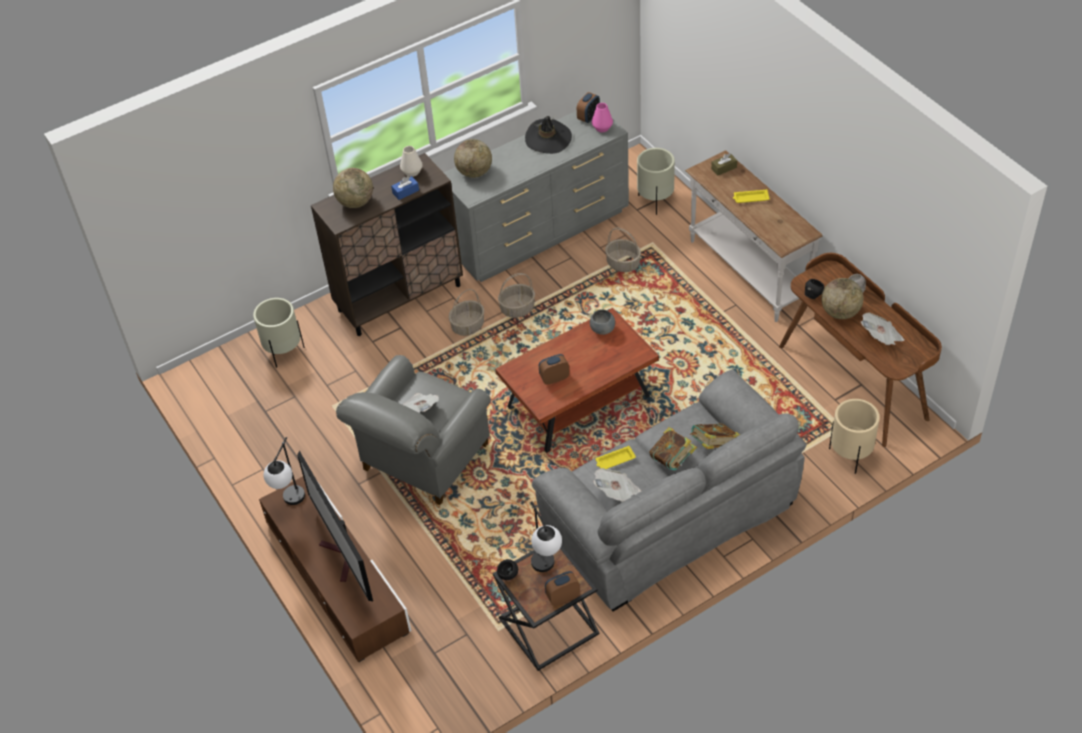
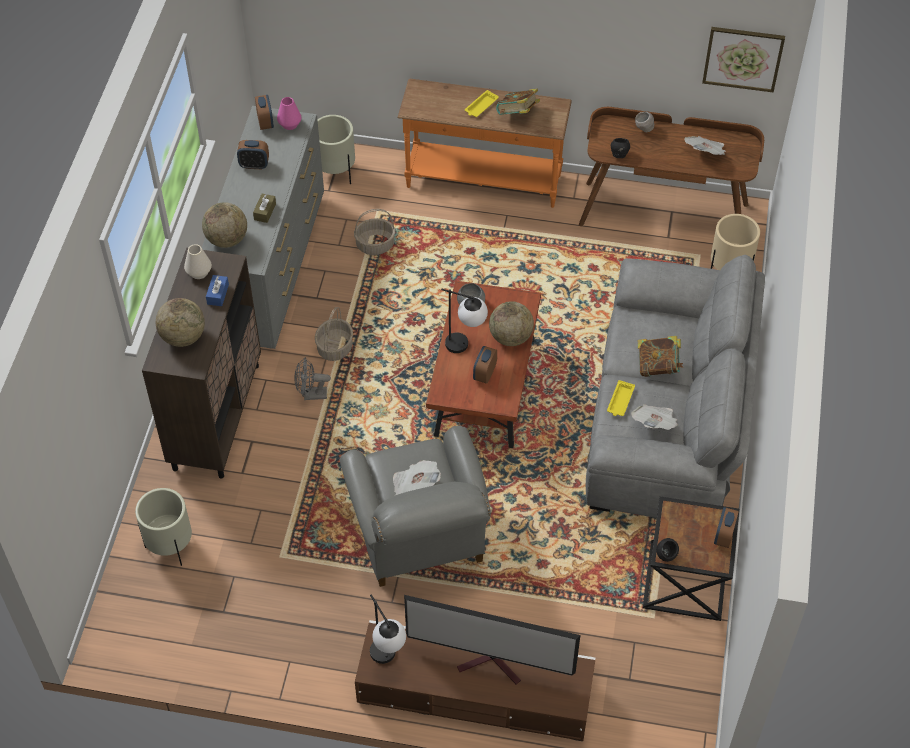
camera: 50 degrees left, 5 degrees up
basket [449,289,484,336] -> grey fan [295,357,331,400]
black hat [525,116,572,154] -> alarm clock [237,140,269,169]
table lamp [531,502,562,572] -> table lamp moved to [441,289,488,353]
white console table [685,150,823,322] -> orange console table [398,79,572,208]
book [690,423,740,449] -> book moved to [496,89,540,115]
brown tissue box [711,153,737,176] -> brown tissue box moved to [253,194,276,223]
globe [821,278,864,319] -> globe moved to [489,301,534,346]
none -> picture [702,27,785,92]

